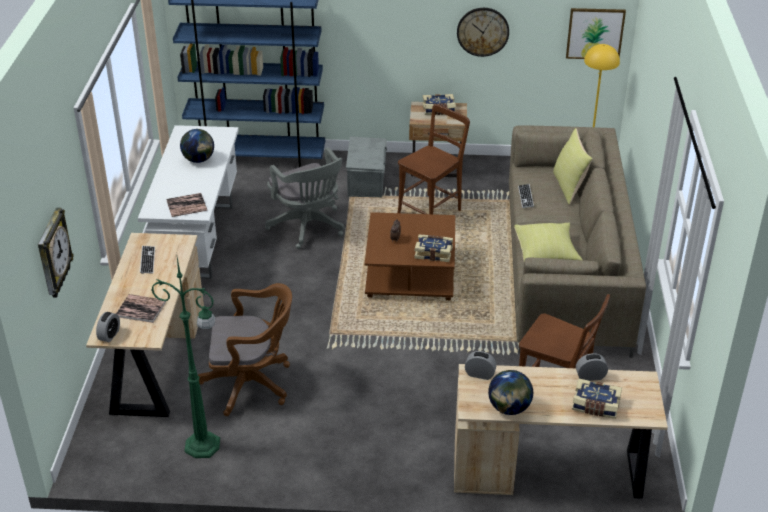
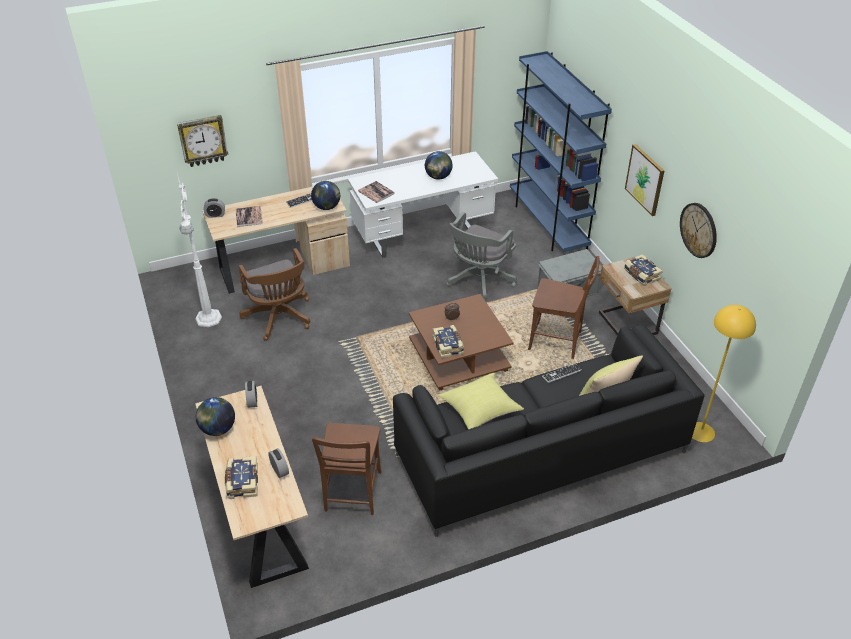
camera: 65 degrees right, 5 degrees up
green floor lamp [151,257,220,458] -> white floor lamp [177,173,222,327]
beige sofa [509,125,646,358] -> black sofa [393,325,705,537]
picture [566,8,626,59] -> picture moved to [625,144,664,216]
none -> globe [311,181,340,210]

